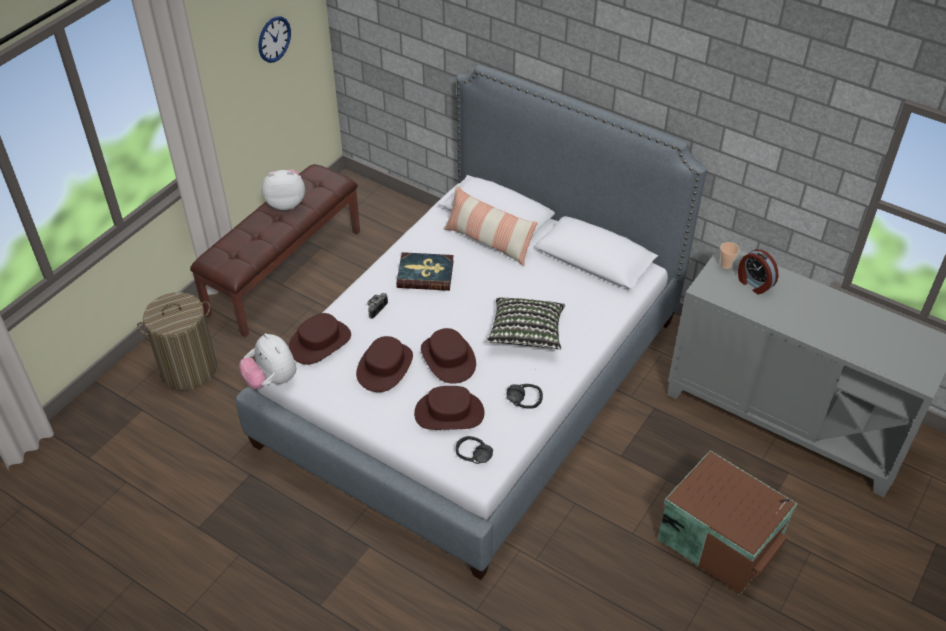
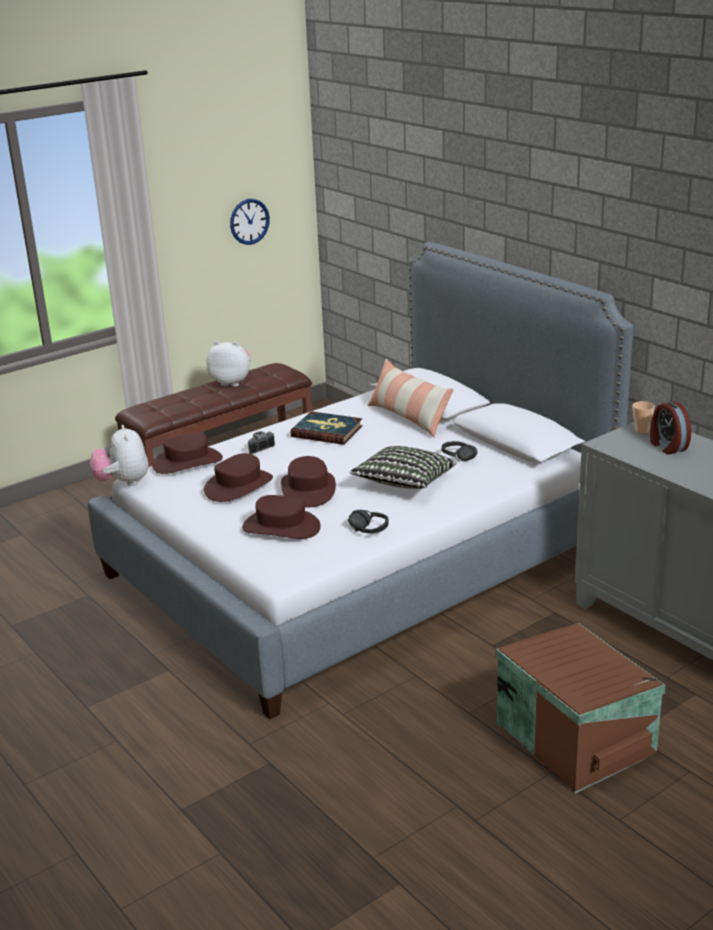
camera: 20 degrees right, 20 degrees down
laundry basket [137,292,217,390] -> none
black headphones [456,436,493,464] -> black headphones moved to [442,441,478,461]

